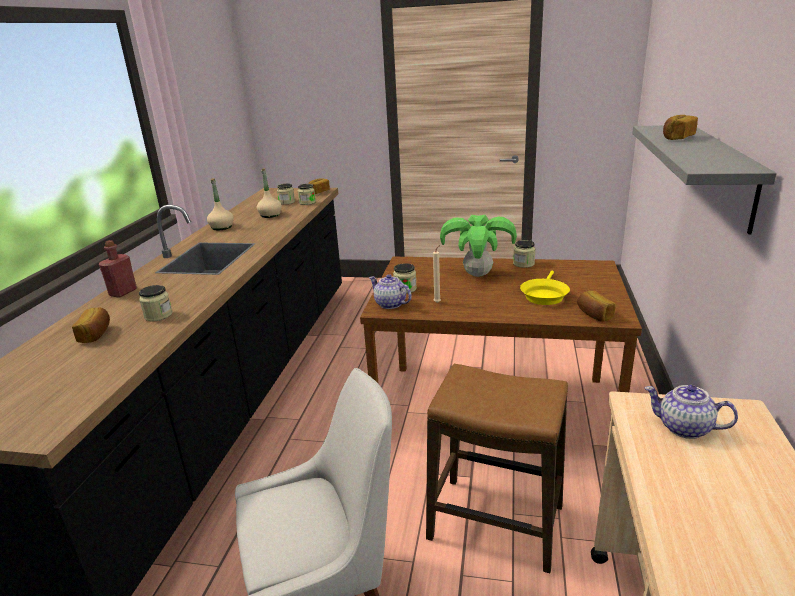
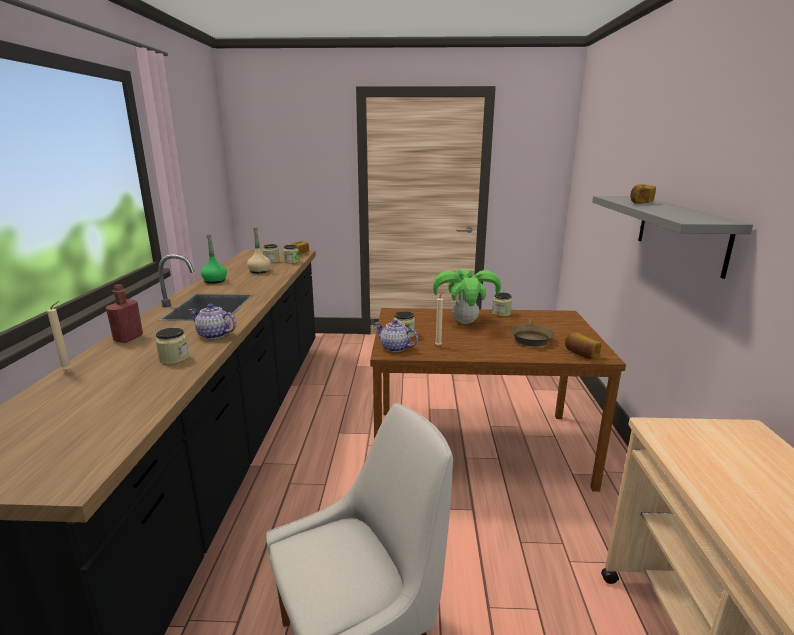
camera: 10 degrees left, 5 degrees down
bread [72,307,110,343] -> none
beige bottle [207,178,234,230] -> green bottle [201,234,227,284]
stool [426,364,568,573] -> none
yellow frying pan [520,270,570,305] -> brown frying pan [511,318,555,347]
teapot [644,385,738,439] -> teapot moved to [189,304,236,339]
none -> beige candle [47,301,72,371]

